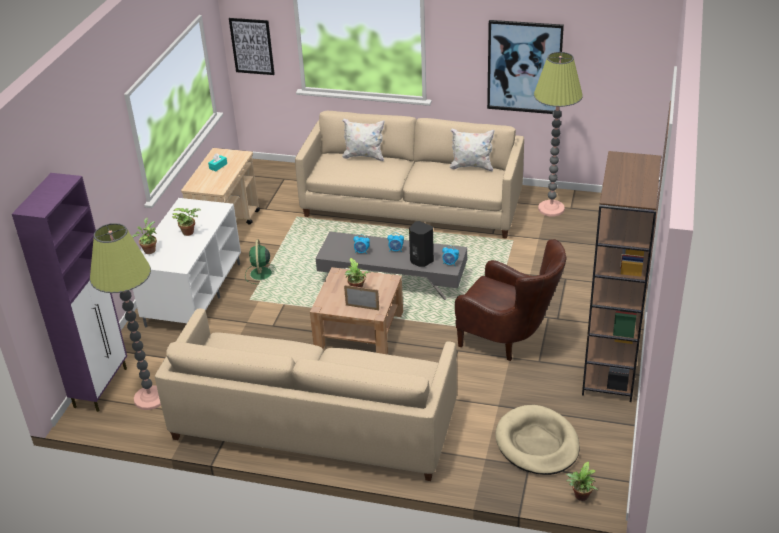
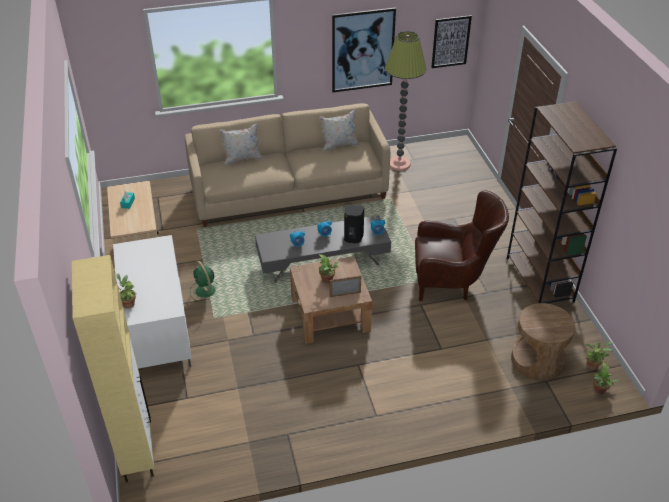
camera: 30 degrees left, 5 degrees up
purple cabinet [12,173,127,412] -> beige cabinet [72,255,154,482]
floor lamp [90,223,161,410] -> none
beige sofa [155,309,457,481] -> none
potted plant [172,208,201,236] -> potted plant moved to [585,342,613,370]
picture [229,18,275,75] -> picture moved to [431,15,472,68]
beige dog bed [495,405,580,475] -> brown side table [511,303,575,381]

